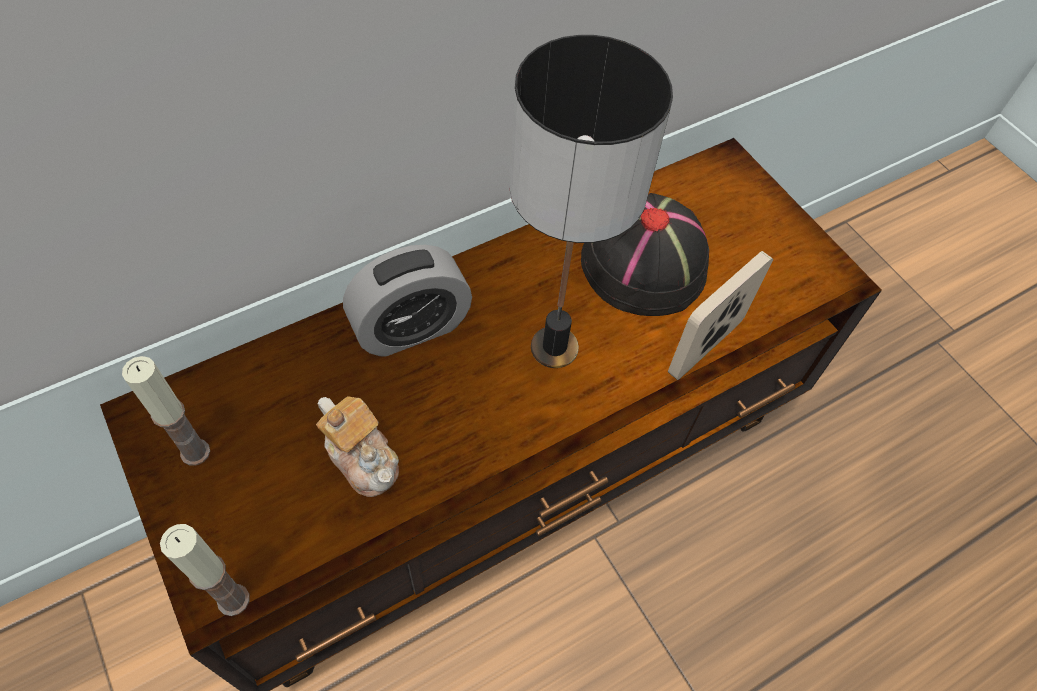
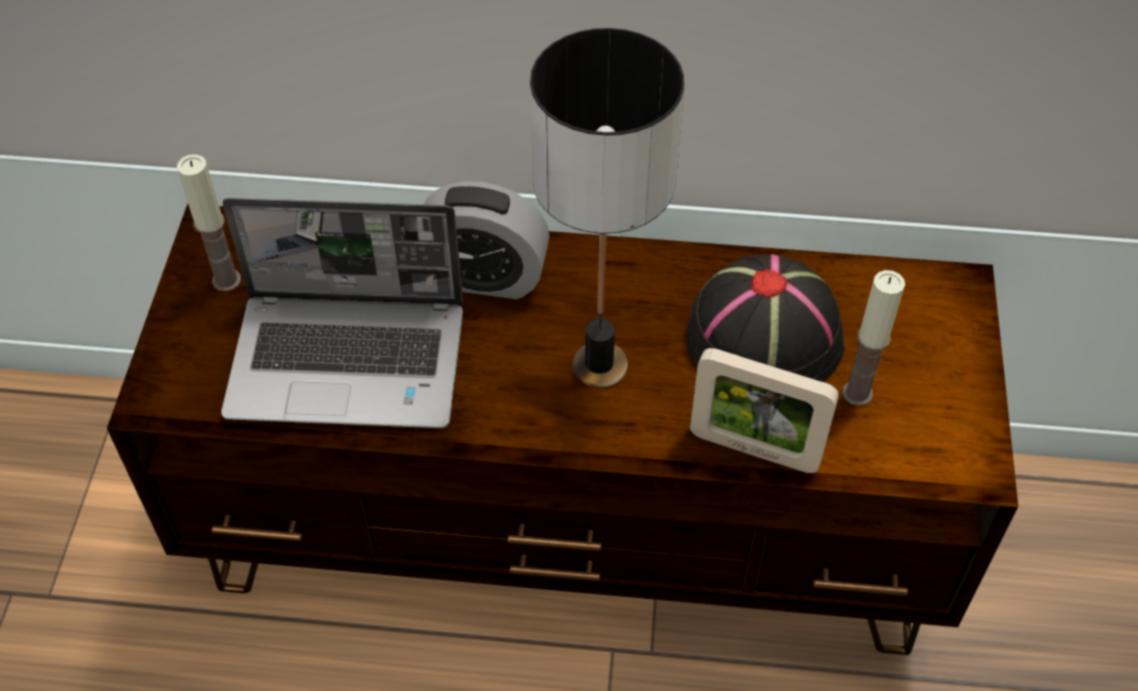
camera: 40 degrees right, 5 degrees down
candle [160,524,249,616] -> candle moved to [842,270,905,406]
teapot [316,396,399,497] -> laptop [221,198,463,428]
picture frame [668,251,773,380] -> picture frame turned 150 degrees counterclockwise [690,348,839,473]

